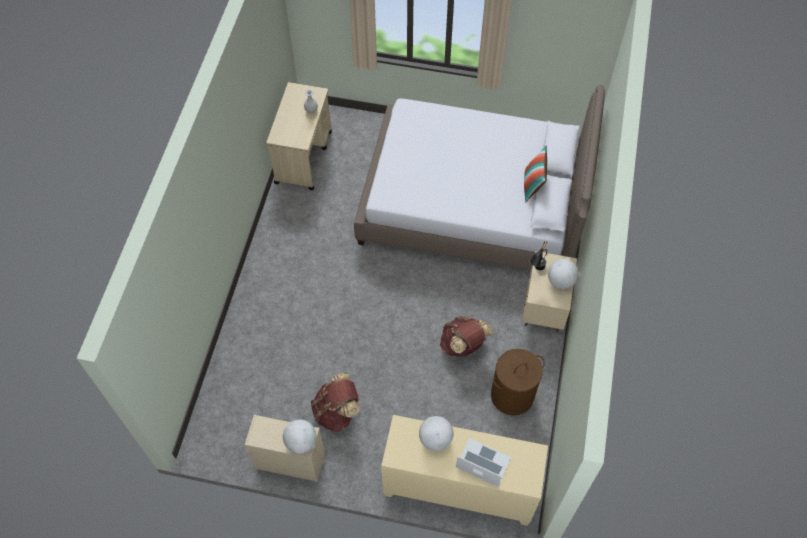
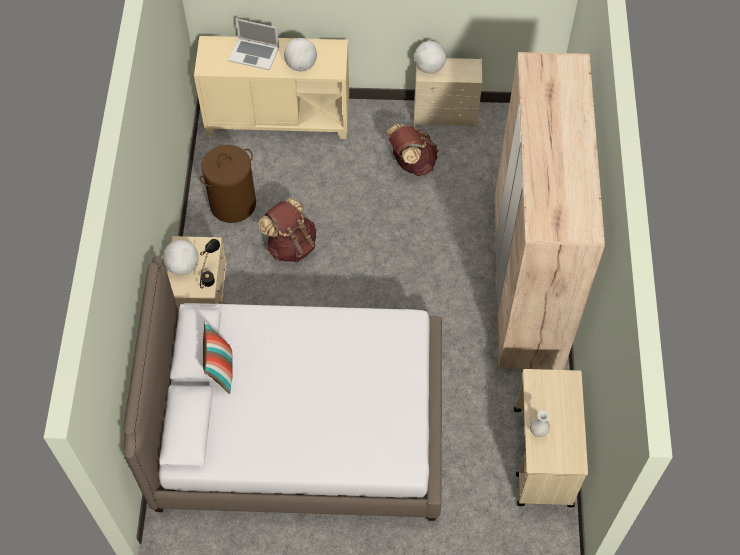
camera: 170 degrees right, 0 degrees up
none -> beige wardrobe [494,52,605,370]

